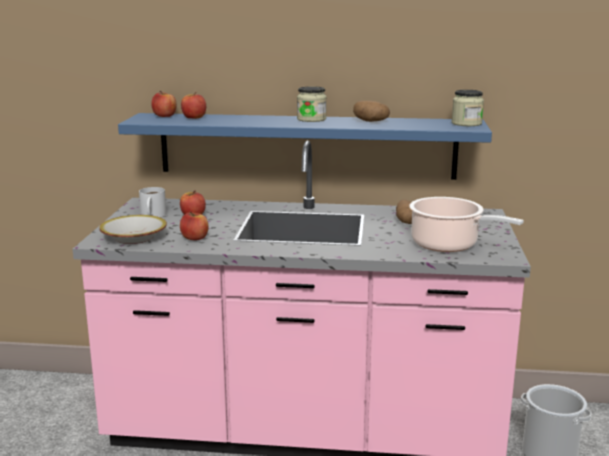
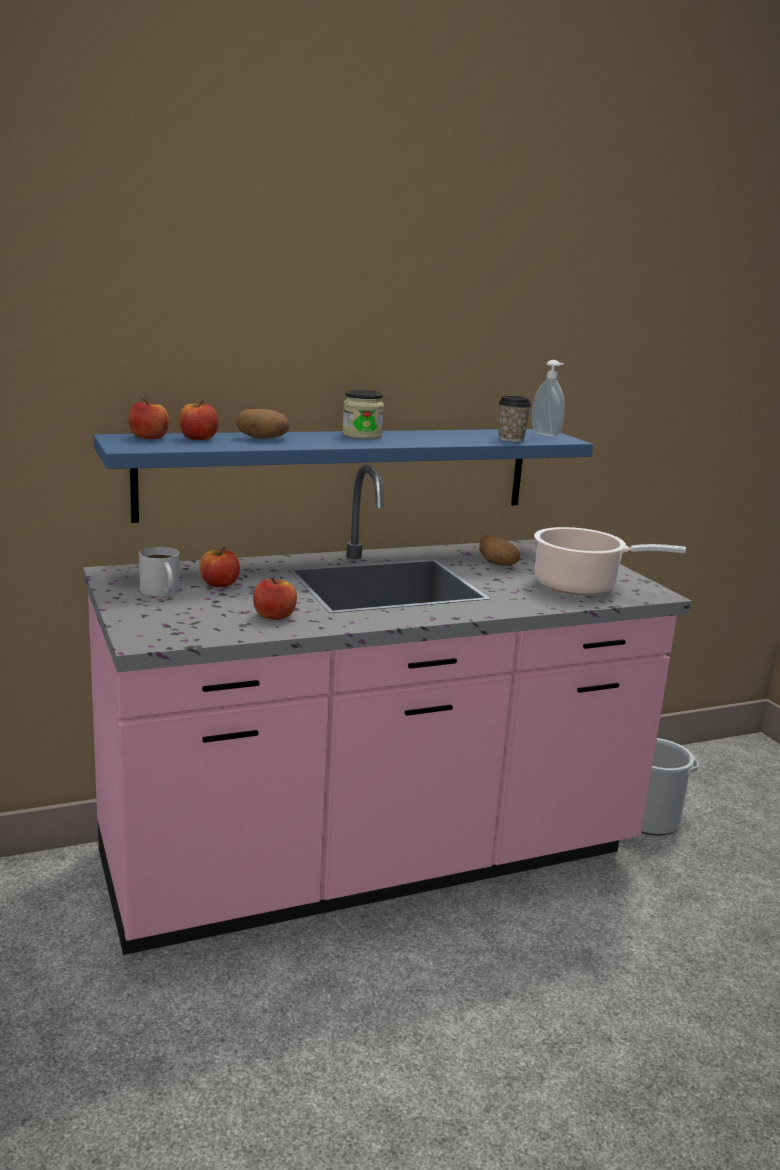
camera: 30 degrees left, 0 degrees up
bowl [99,215,167,244] -> none
potato [353,101,390,122] -> potato moved to [236,409,290,439]
jar [452,90,484,126] -> soap dispenser [532,360,565,437]
none -> cup [498,396,531,442]

